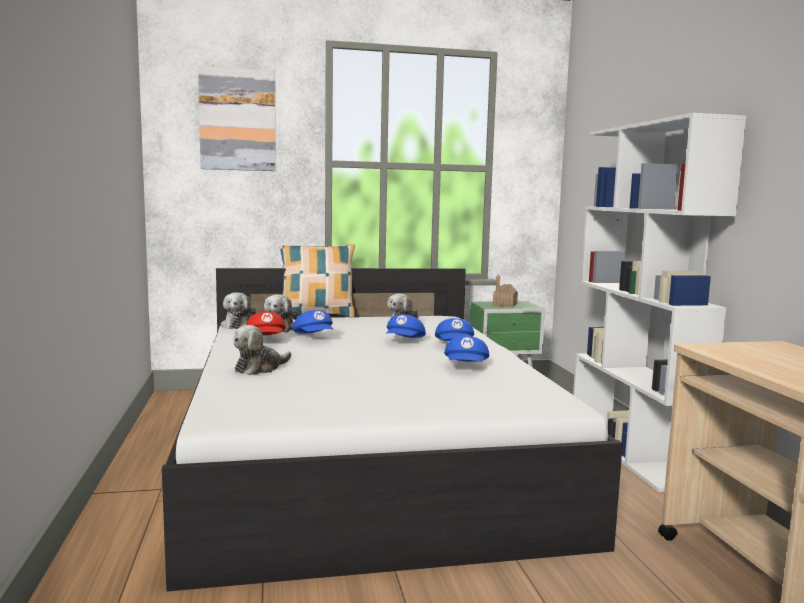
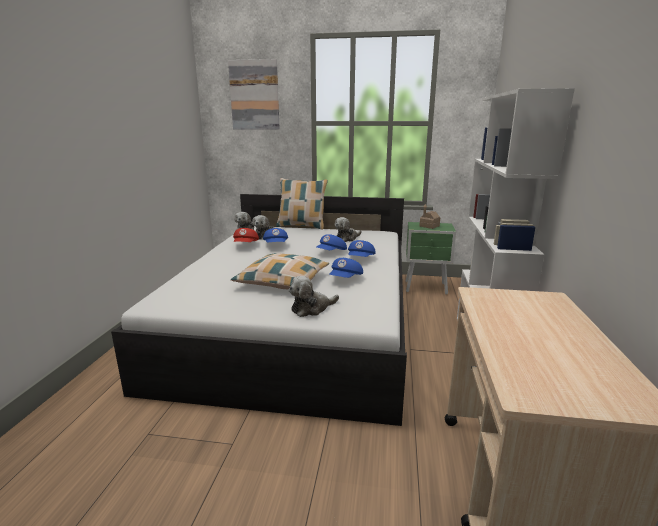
camera: 20 degrees right, 10 degrees up
plush toy [233,325,291,375] -> plush toy moved to [289,276,339,317]
none -> pillow [231,253,329,289]

